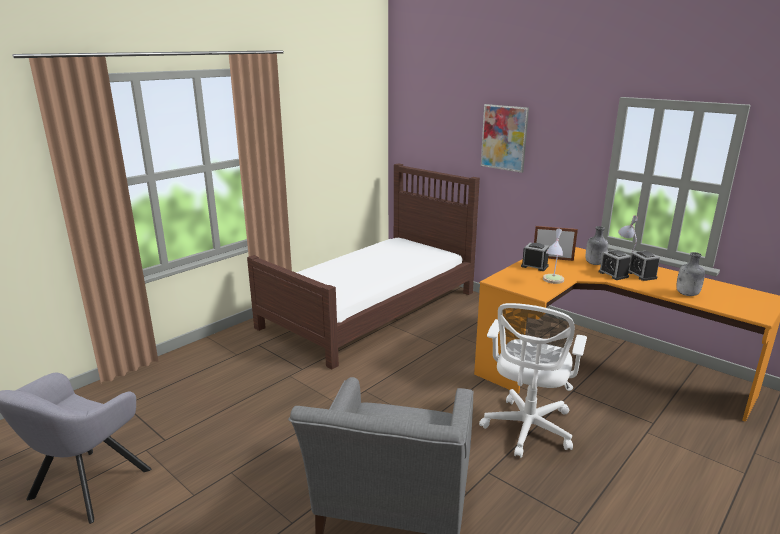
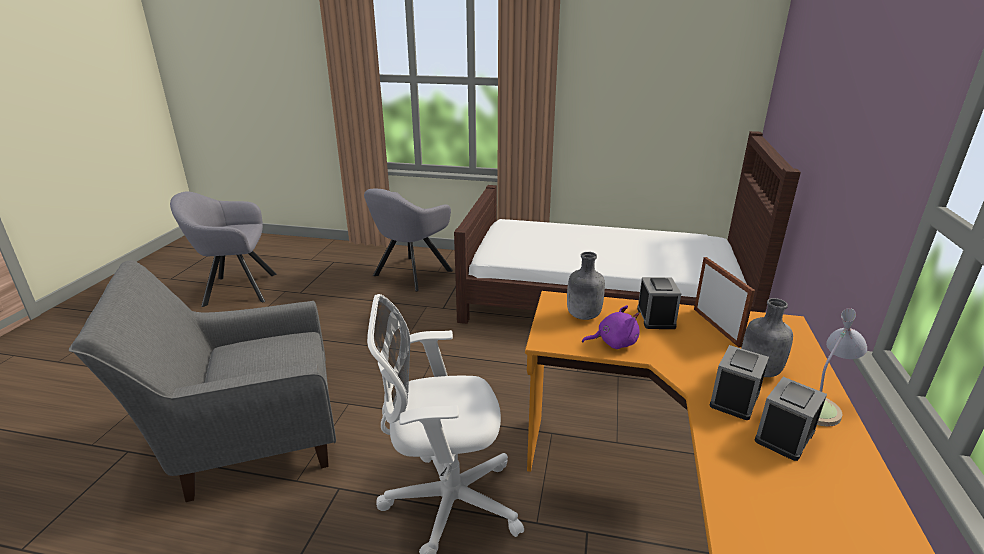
camera: 60 degrees right, 5 degrees up
picture [481,104,529,173] -> none
table lamp [543,228,564,284] -> purple plush toy [582,305,640,349]
grey bottle [676,252,705,296] -> grey bottle moved to [567,252,605,320]
none -> grey armchair [364,189,453,292]

